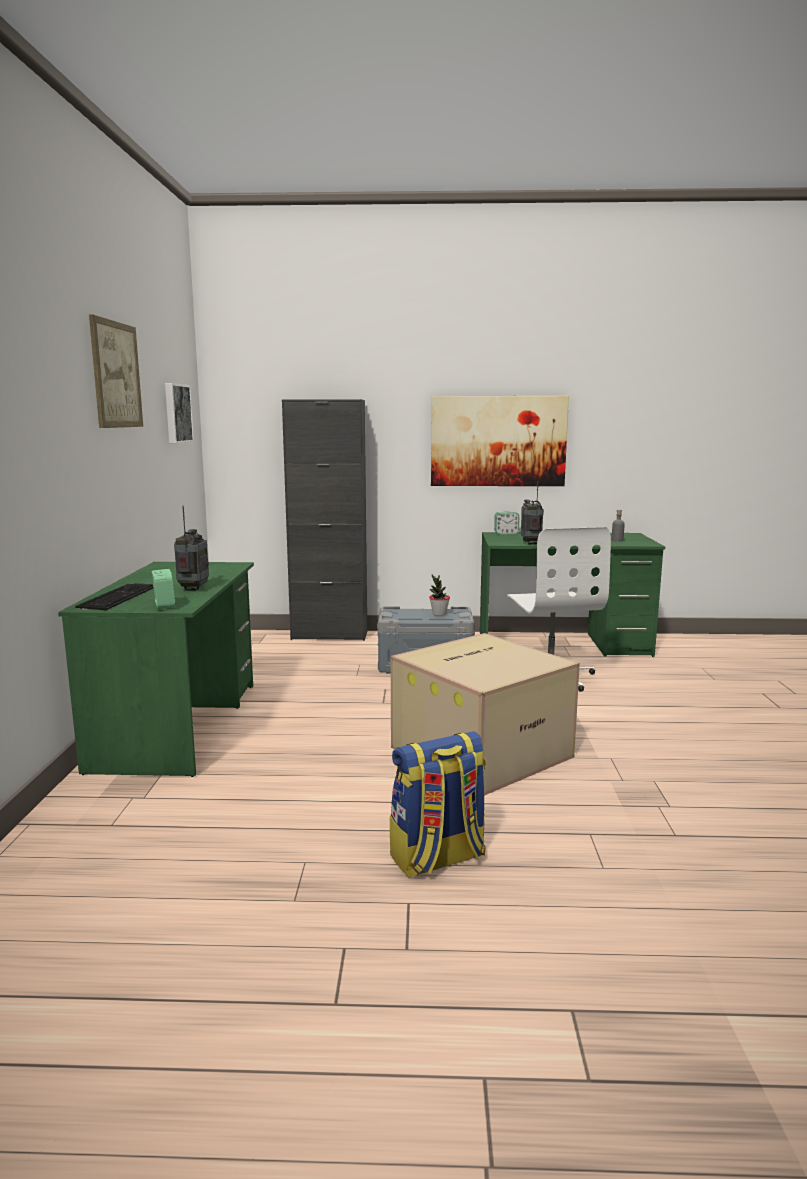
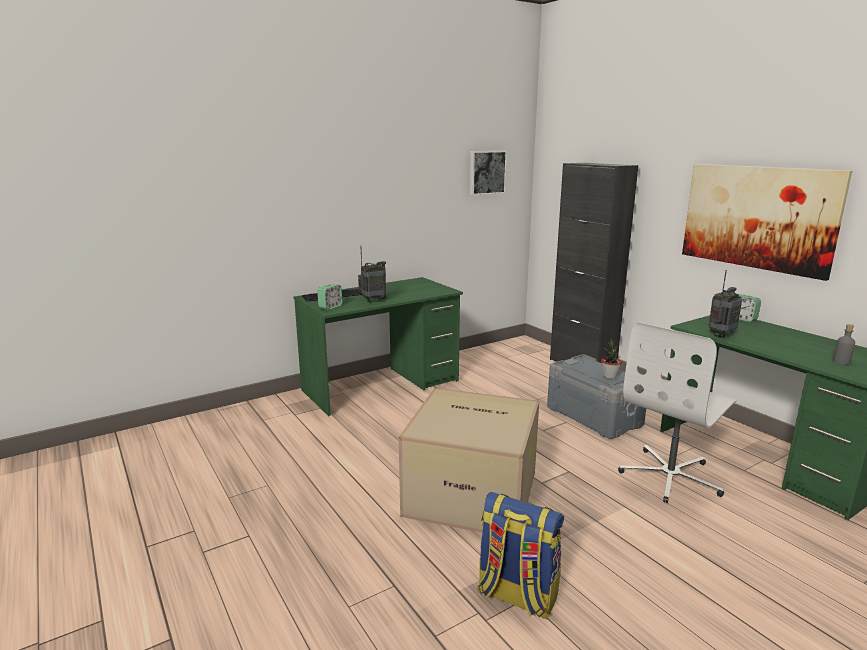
camera: 55 degrees right, 5 degrees up
picture [89,315,143,428] -> none
backpack [390,731,486,878] -> backpack moved to [478,492,564,619]

